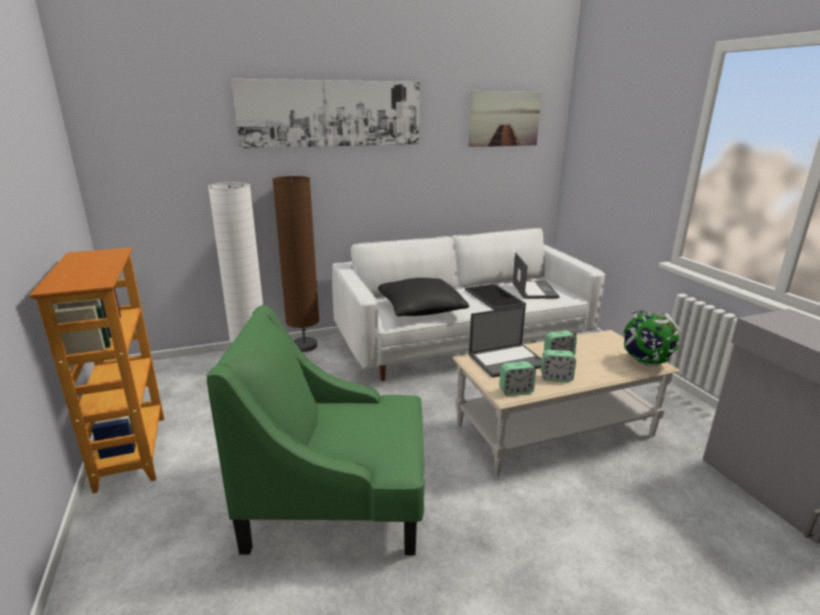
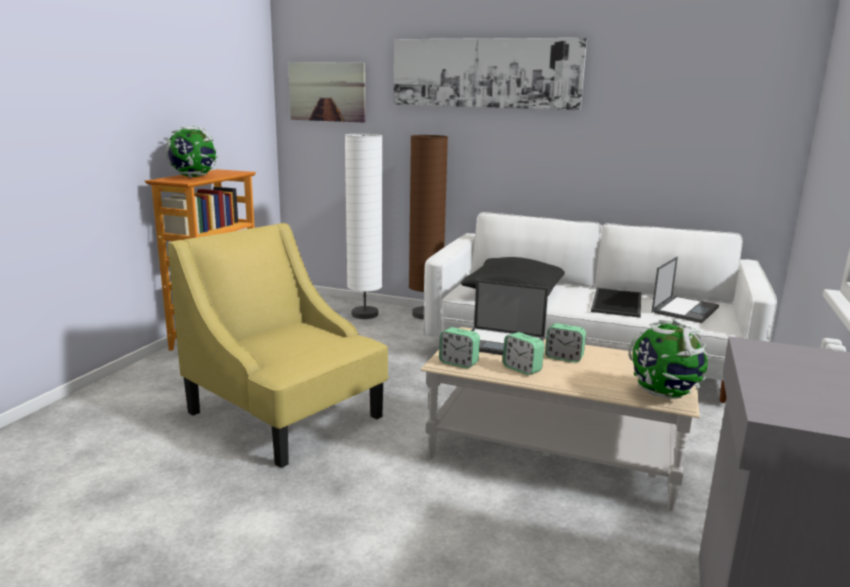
camera: 40 degrees right, 5 degrees down
green armchair [206,305,424,555] -> yellow armchair [168,223,388,468]
picture [468,91,542,147] -> picture moved to [288,62,365,122]
none -> globe [166,126,218,178]

